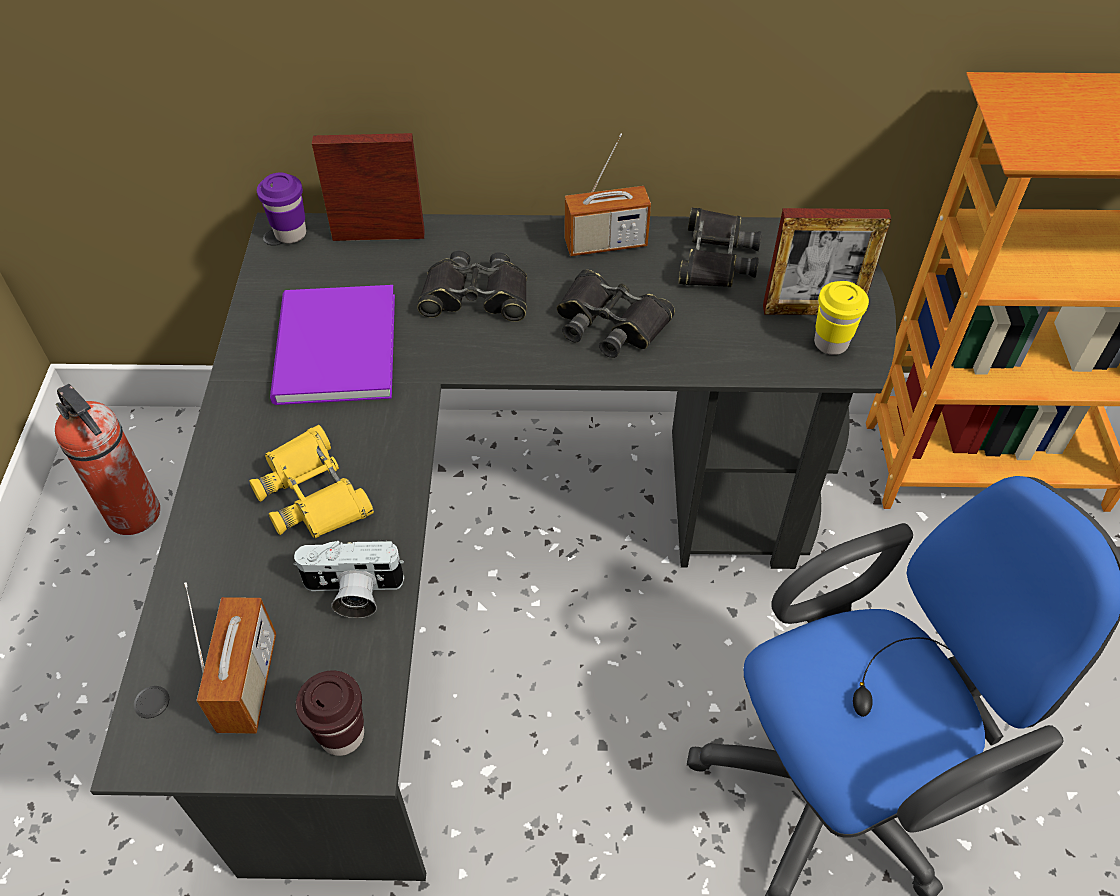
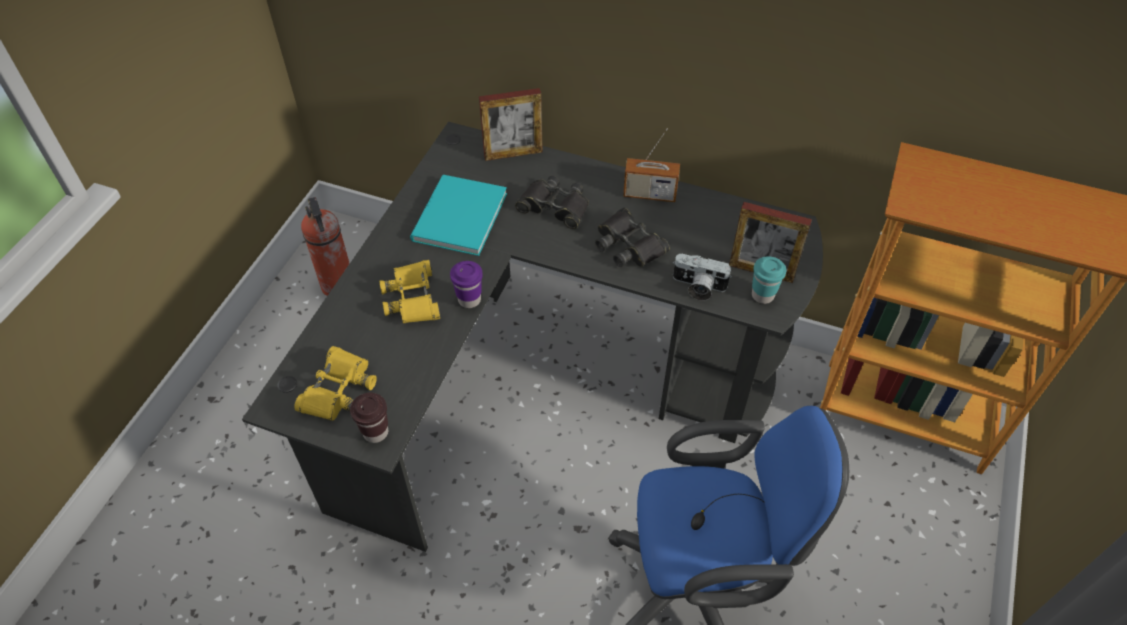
camera: 20 degrees right, 0 degrees up
radio [184,582,276,734] -> yellow binoculars [294,346,377,421]
purple cup [257,172,306,243] -> purple cup moved to [450,261,483,308]
purple book [270,285,395,405] -> turquoise book [410,175,507,256]
camera [293,540,404,618] -> camera moved to [673,254,732,301]
picture frame [312,133,425,241] -> picture frame turned 150 degrees clockwise [479,88,543,161]
black binoculars [678,208,762,287] -> none
yellow cup [814,281,869,355] -> turquoise cup [752,256,786,304]

